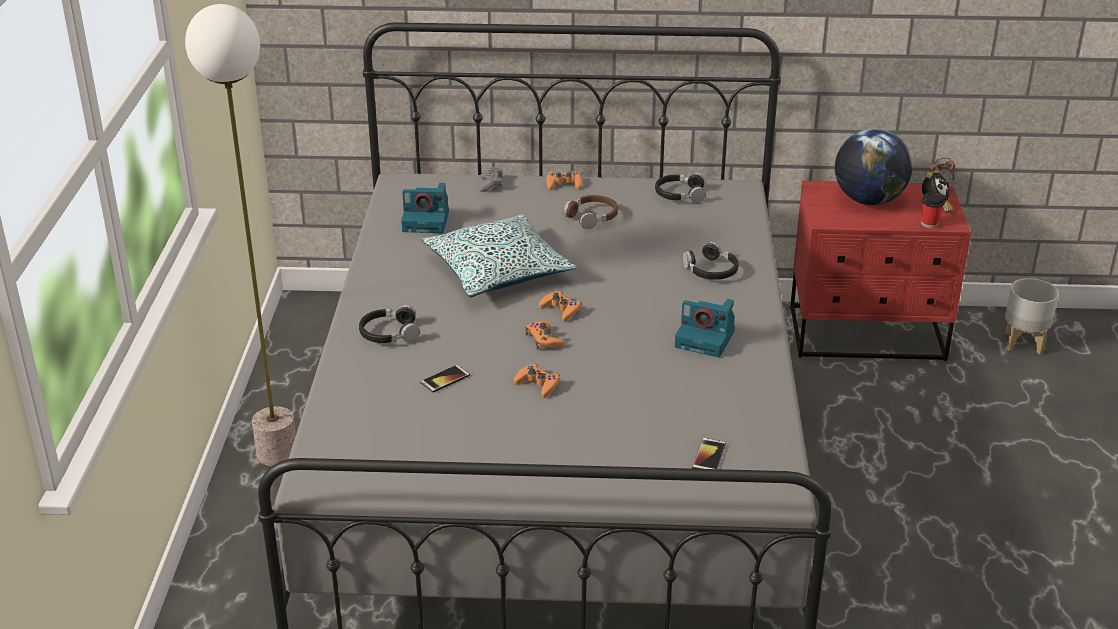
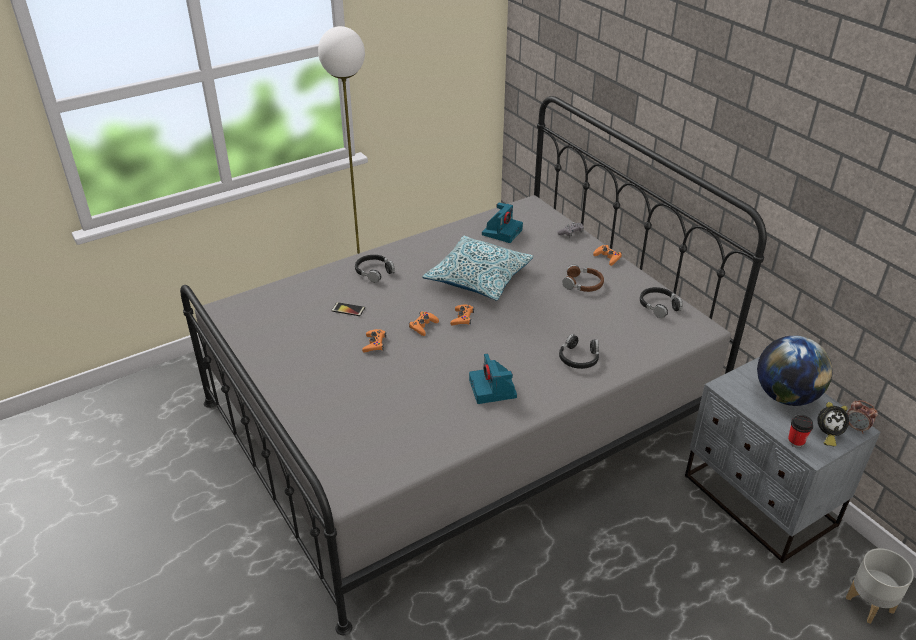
camera: 55 degrees right, 5 degrees up
camera [401,183,449,233] -> camera turned 120 degrees counterclockwise [482,203,523,243]
phone [692,438,726,469] -> none
red nightstand [790,181,971,361] -> grey nightstand [685,357,880,563]

